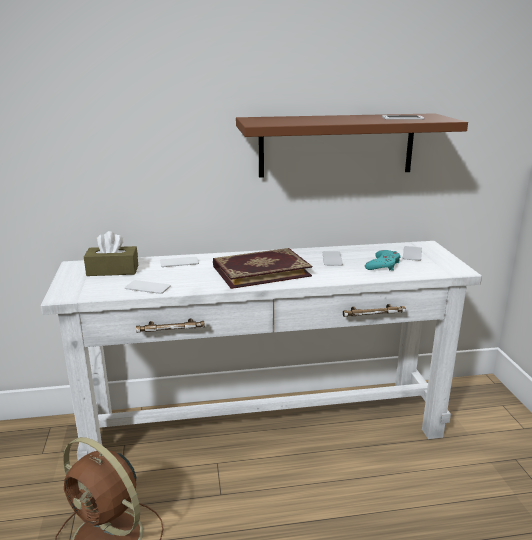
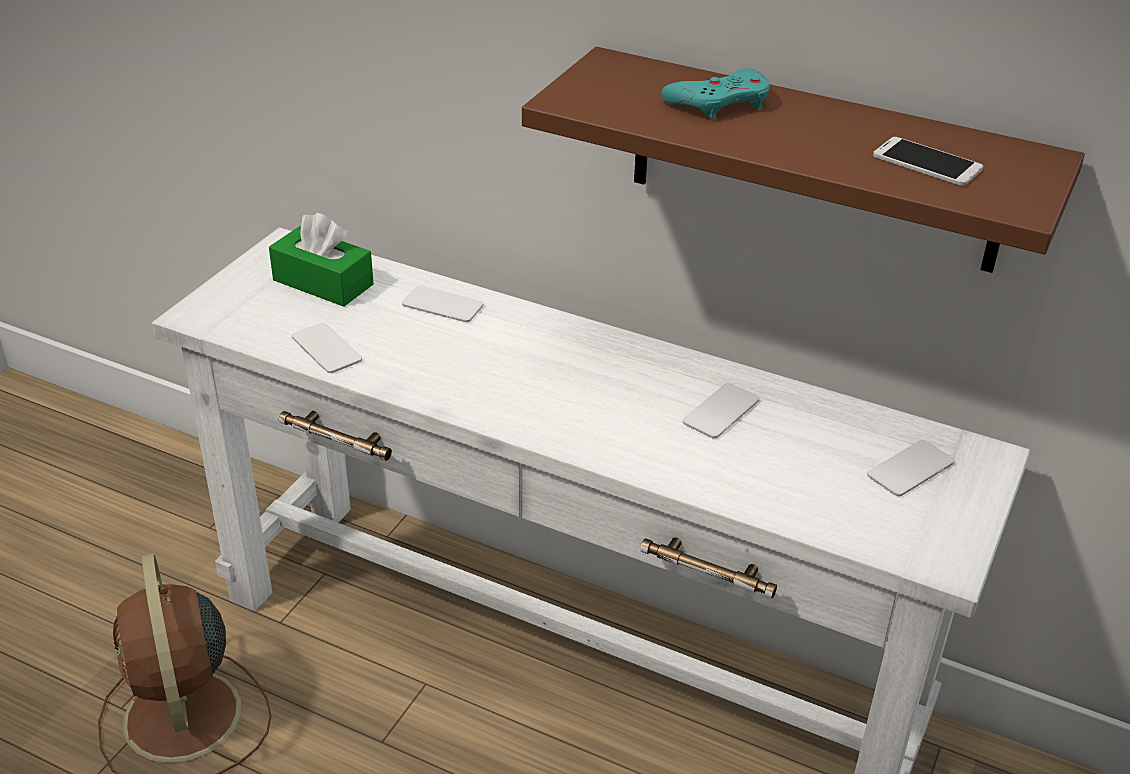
camera: 35 degrees right, 15 degrees up
brown tissue box [84,231,138,276] -> green tissue box [269,213,374,307]
book [213,248,312,289] -> none
turquoise game controller [365,250,401,271] -> turquoise game controller moved to [662,68,770,120]

